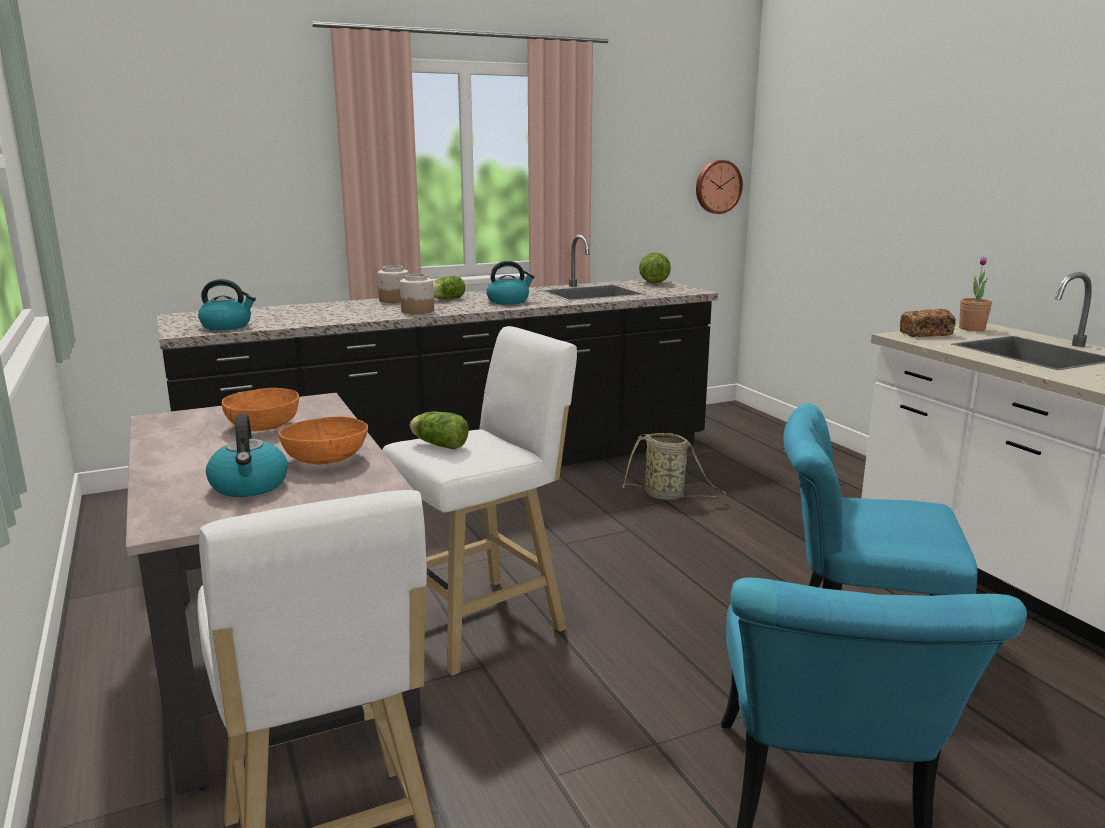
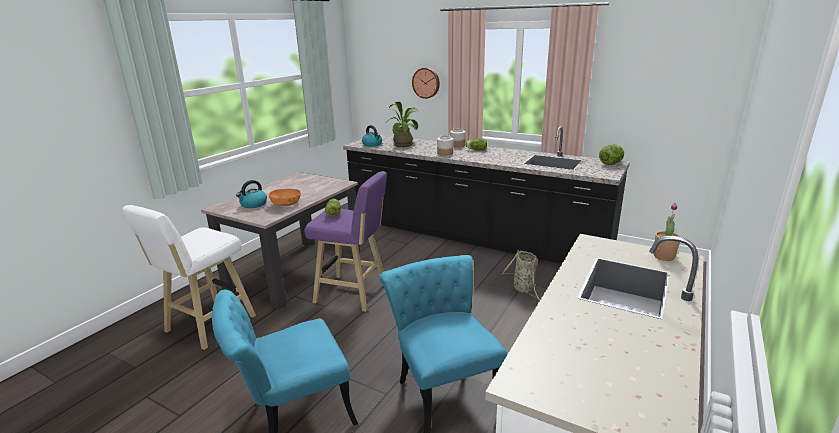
camera: 55 degrees right, 5 degrees up
orange bowl [222,388,299,431] -> none
white stool [382,326,577,676] -> purple stool [304,171,387,312]
kettle [486,261,534,305] -> none
wall clock [696,160,743,214] -> wall clock moved to [412,68,440,99]
bread [900,309,956,337] -> none
none -> potted plant [388,102,419,147]

